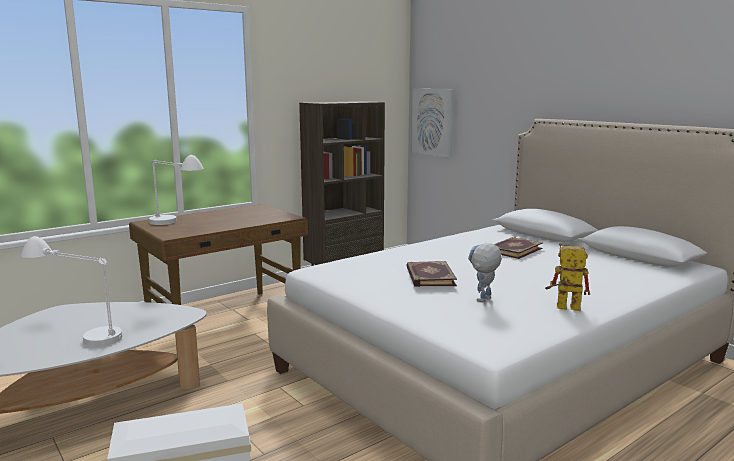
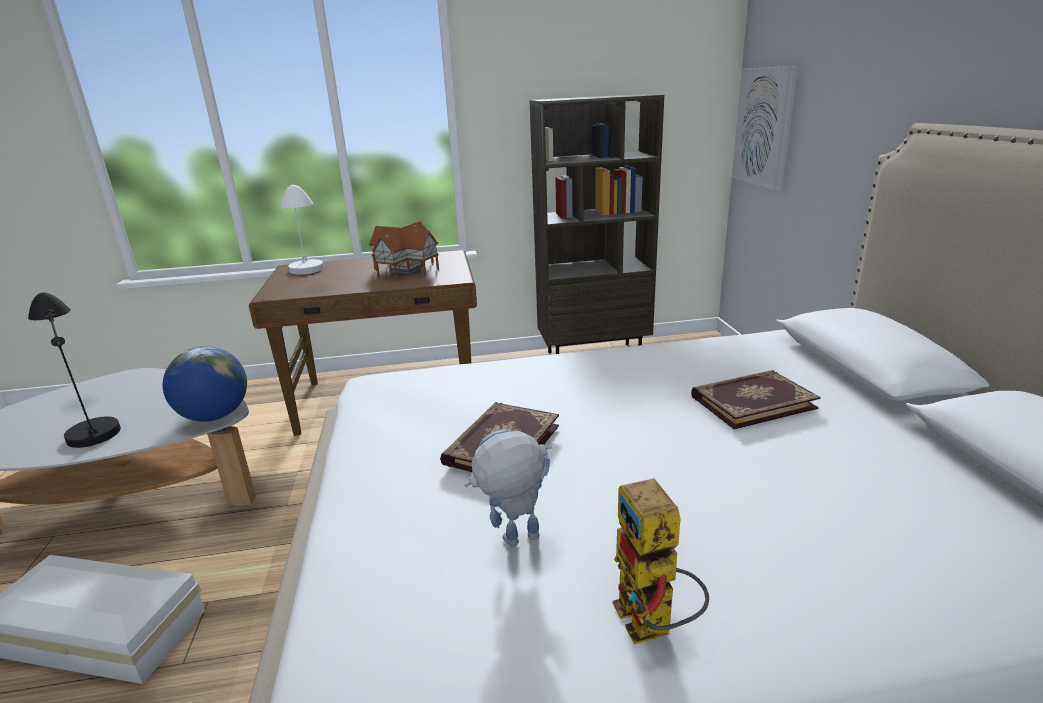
camera: 30 degrees right, 10 degrees up
white table lamp [21,236,122,347] -> black table lamp [28,292,121,448]
toy robot [545,243,590,311] -> toy robot turned 150 degrees counterclockwise [613,478,709,644]
none -> globe [163,346,247,422]
none -> toy house [369,221,439,280]

